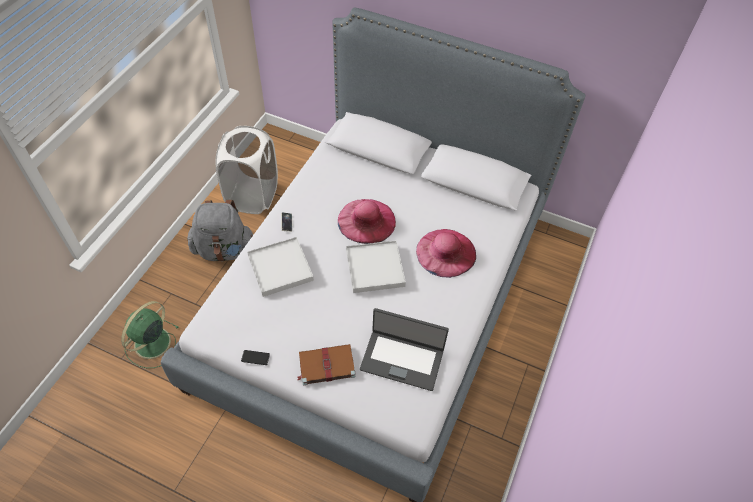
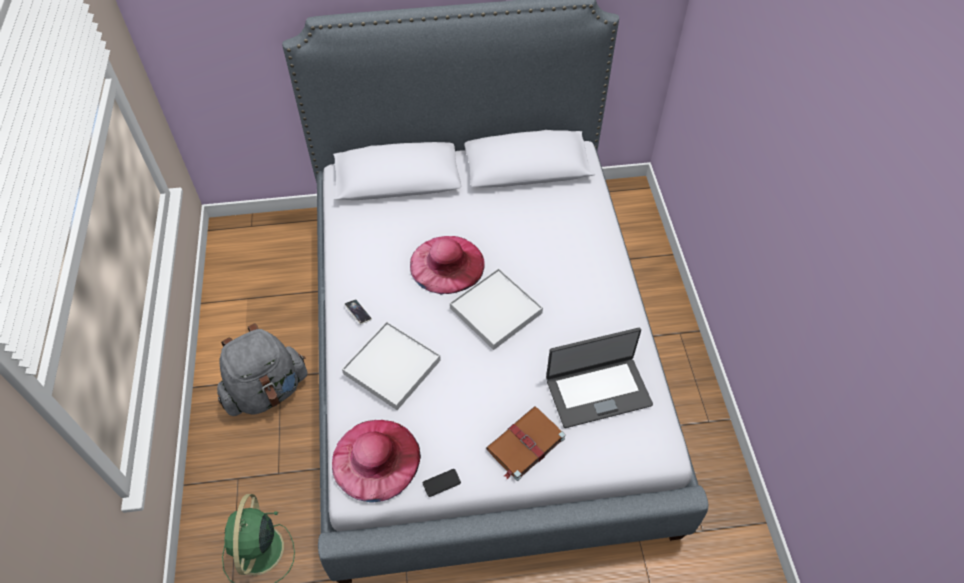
camera: 30 degrees left, 0 degrees up
white laundry basket [216,126,278,214] -> none
pink hat [416,229,476,278] -> pink hat moved to [332,420,421,502]

